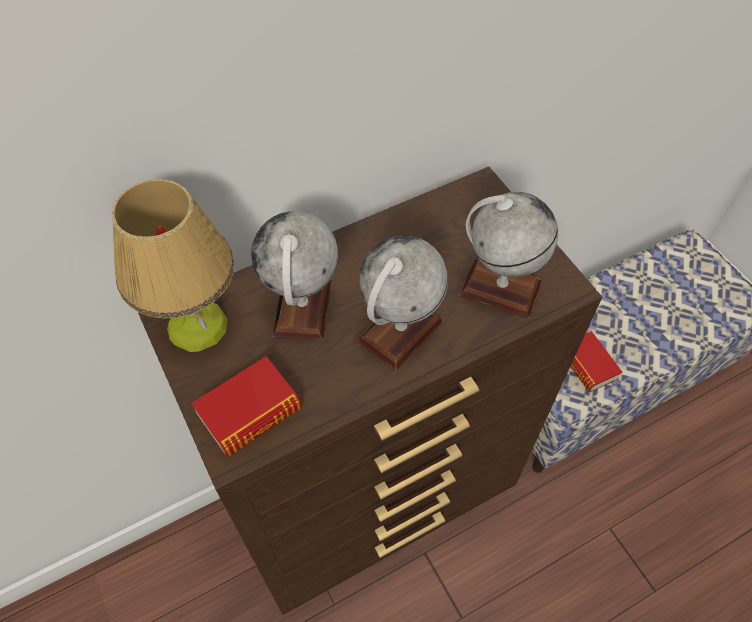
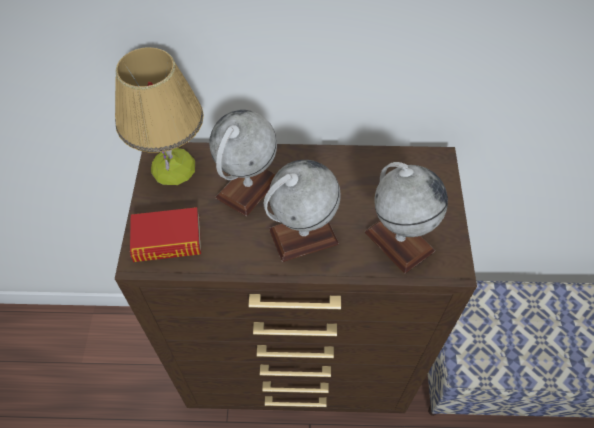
camera: 30 degrees right, 0 degrees up
book [571,331,622,392] -> none

